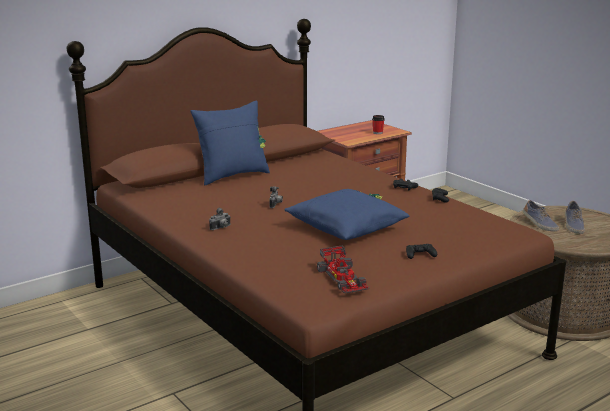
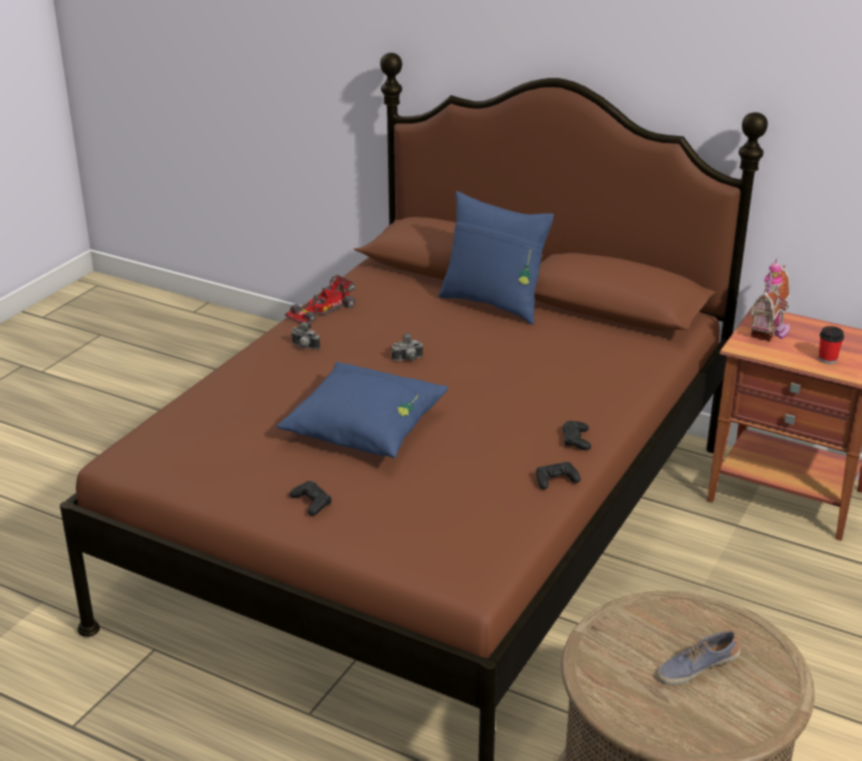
camera: 65 degrees right, 10 degrees up
toy car [317,246,369,293] -> toy car moved to [285,275,355,324]
shoe [523,200,559,231] -> none
none -> toy house [751,259,790,341]

